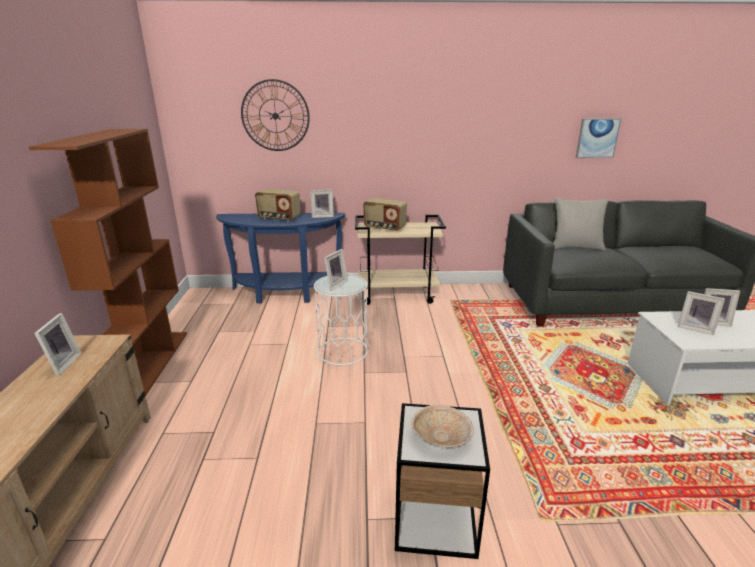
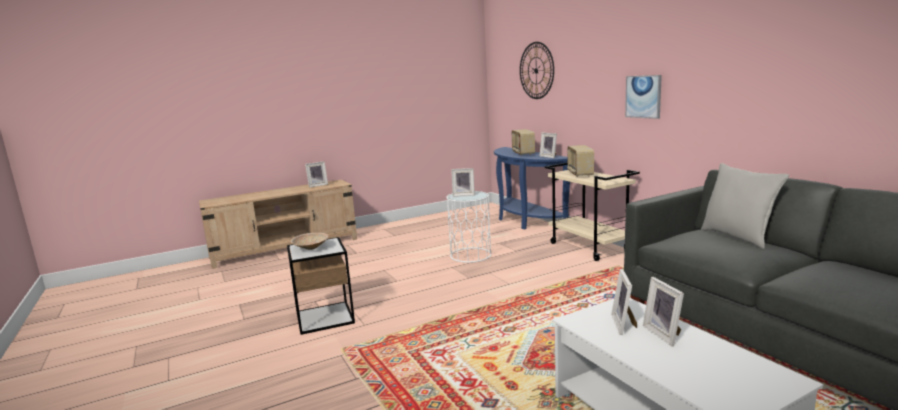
camera: 65 degrees right, 10 degrees down
brown bookcase [29,129,187,396] -> none
picture [576,118,622,158] -> picture moved to [625,75,662,119]

